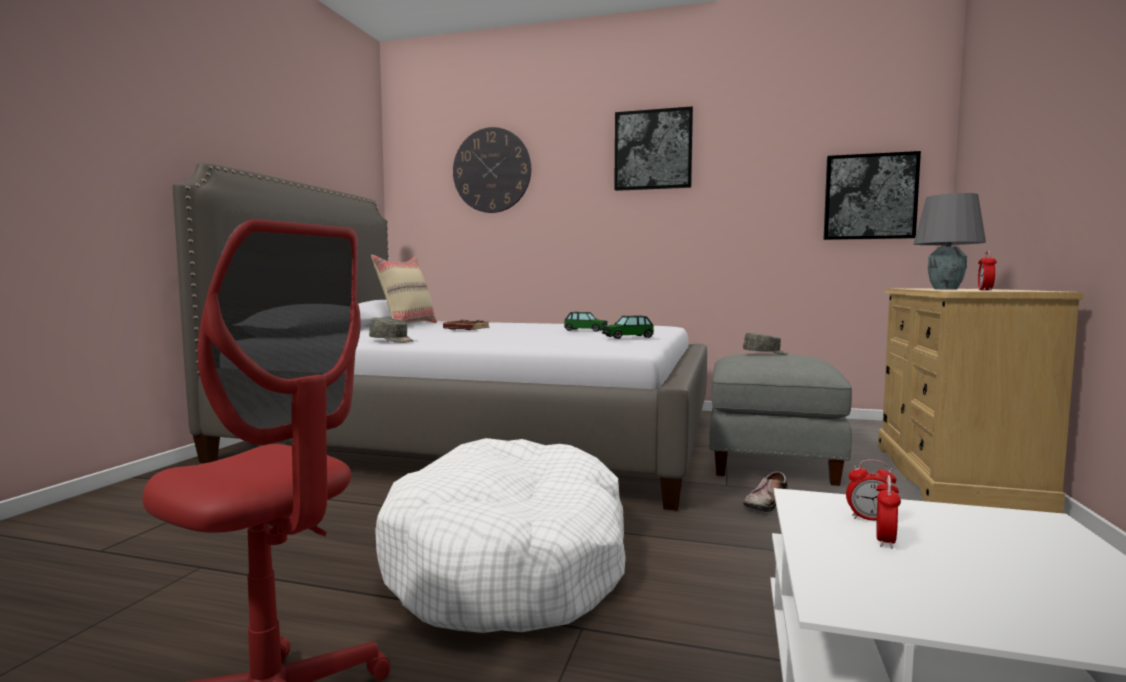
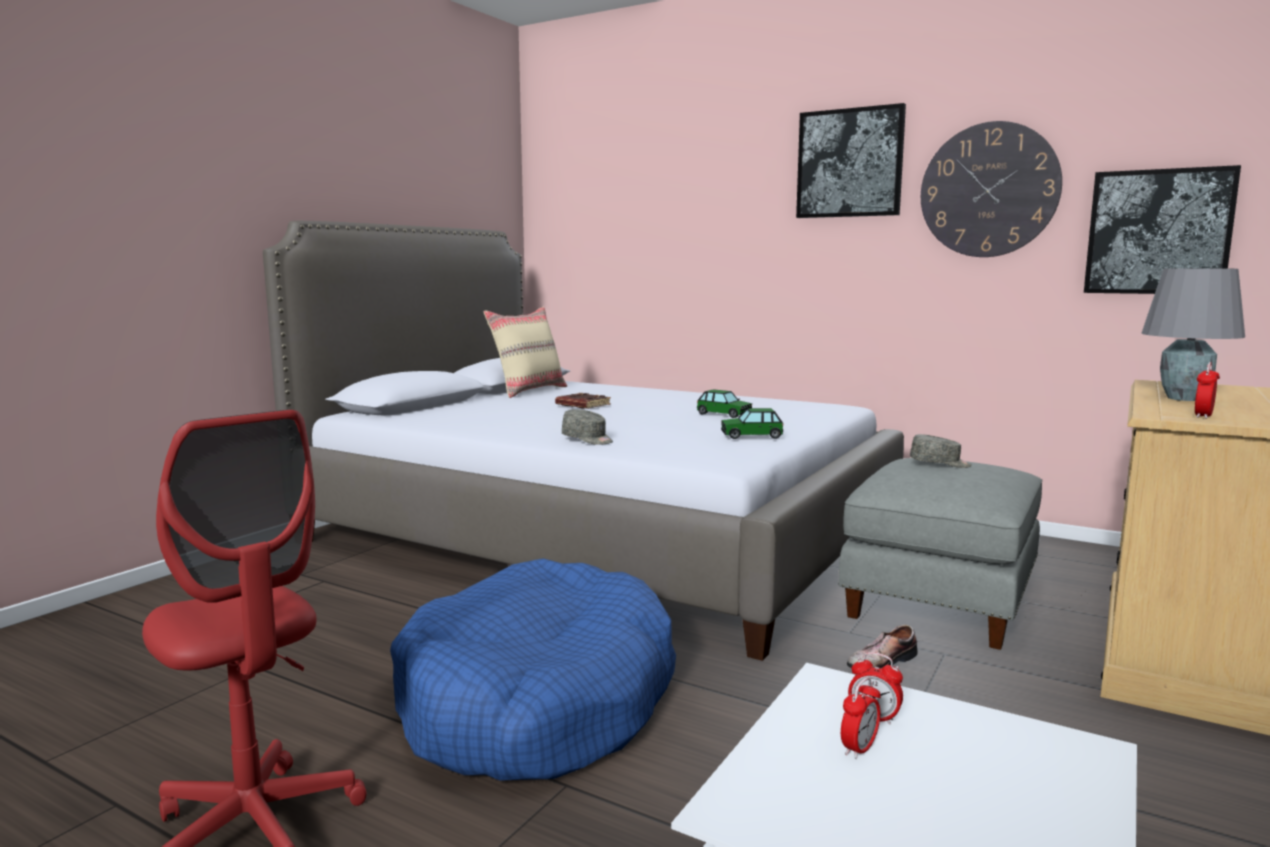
camera: 15 degrees right, 5 degrees up
grey cap [369,318,414,343] -> grey cap moved to [562,409,613,445]
white dog bed [375,438,626,633] -> blue dog bed [390,558,676,781]
wall clock [453,127,531,213] -> wall clock moved to [921,121,1062,257]

